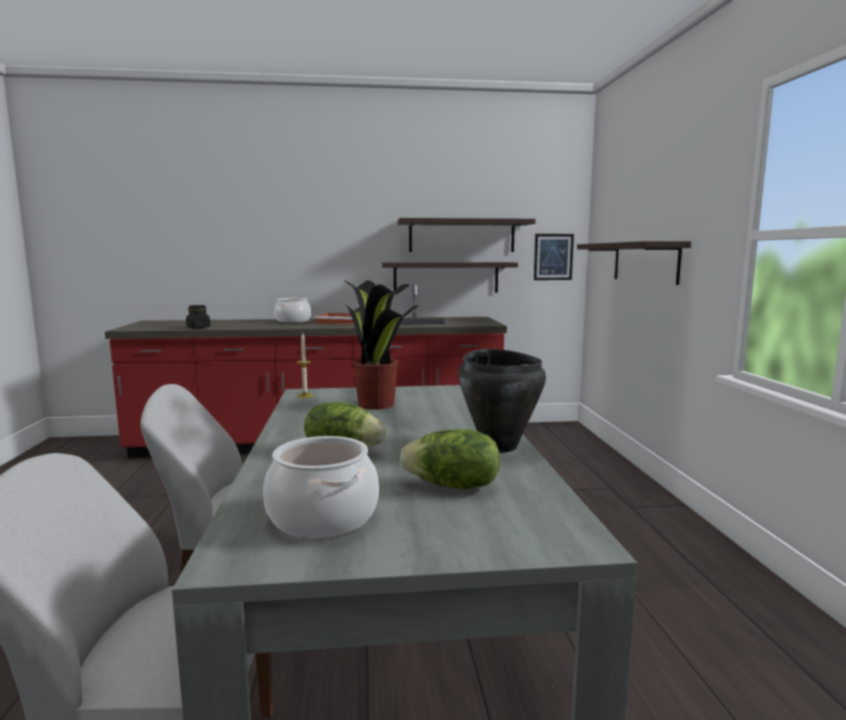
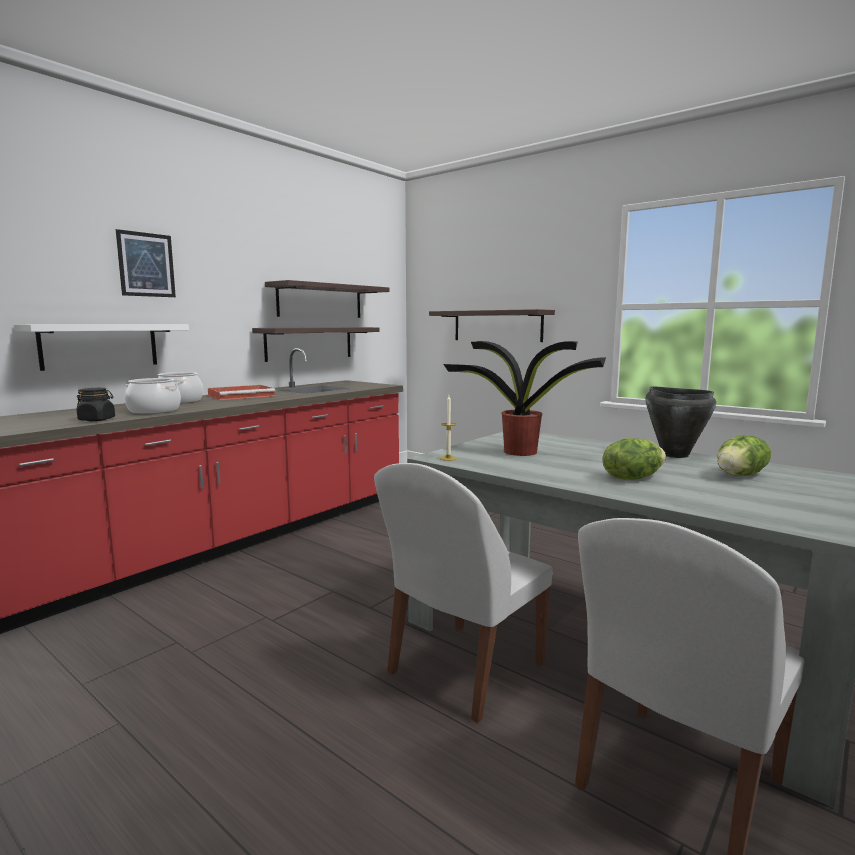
camera: 45 degrees left, 0 degrees up
cooking pot [263,436,379,538] -> cooking pot moved to [125,378,181,414]
picture [534,234,574,280] -> picture moved to [116,229,176,297]
none -> white shelf [14,324,189,371]

